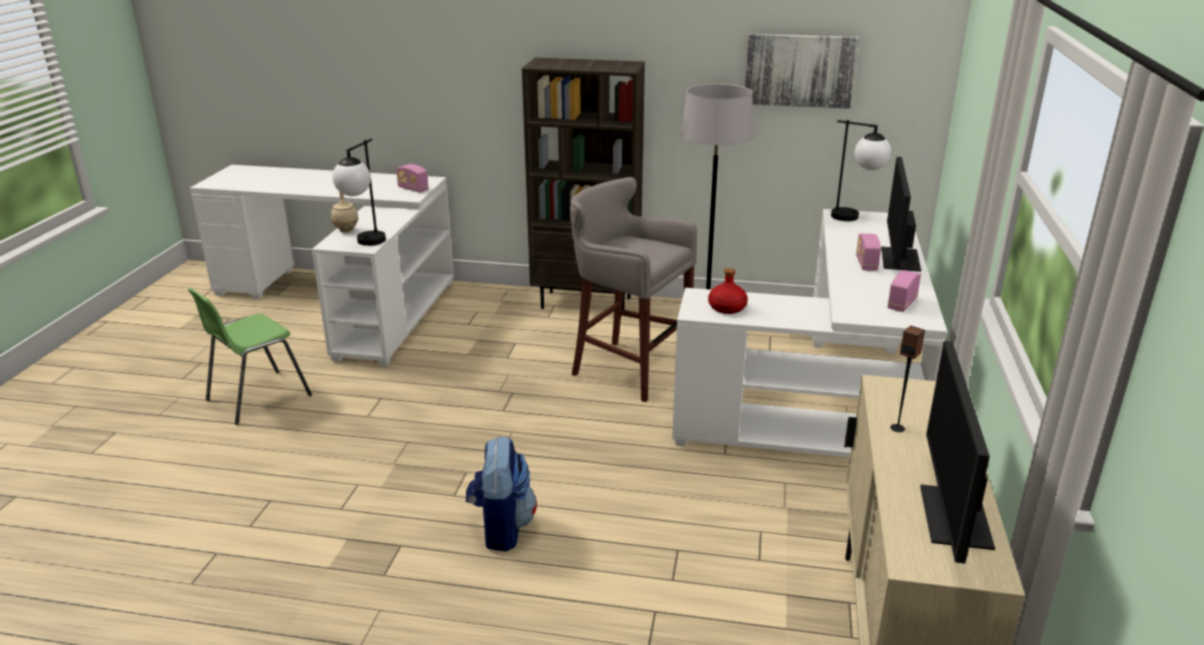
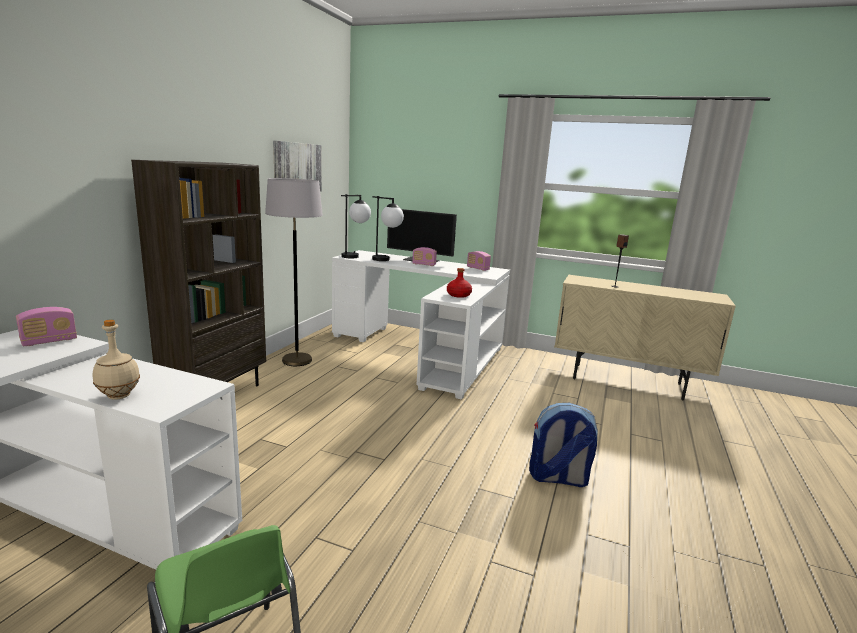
camera: 80 degrees left, 10 degrees down
table lamp [332,139,386,246] -> table lamp moved to [372,196,404,261]
grey stool [570,177,697,402] -> none
monitor [920,341,995,564] -> none

